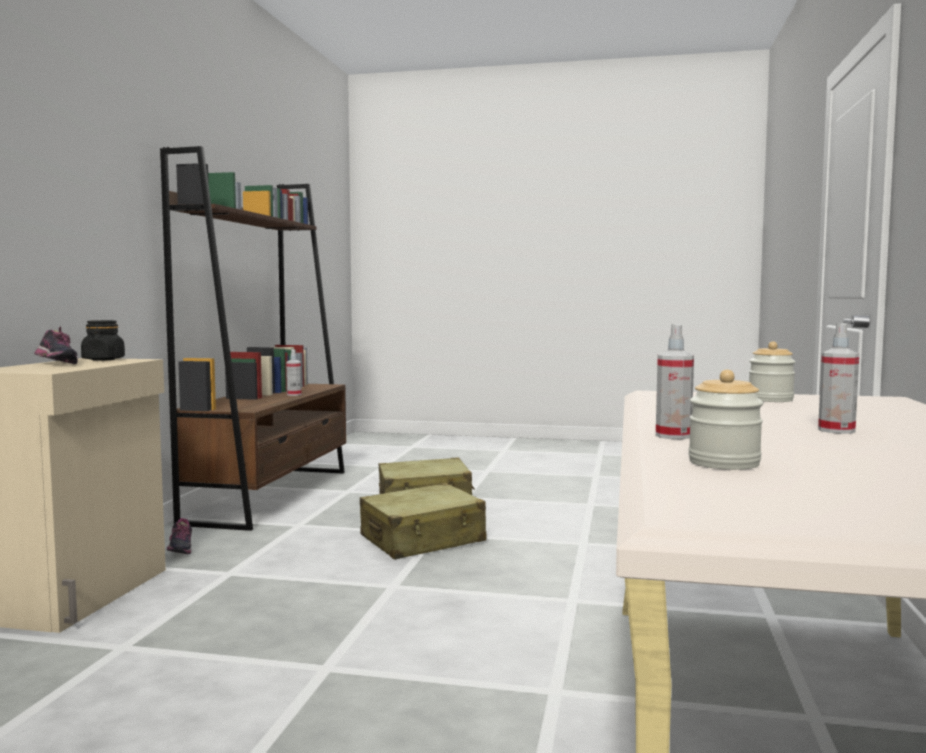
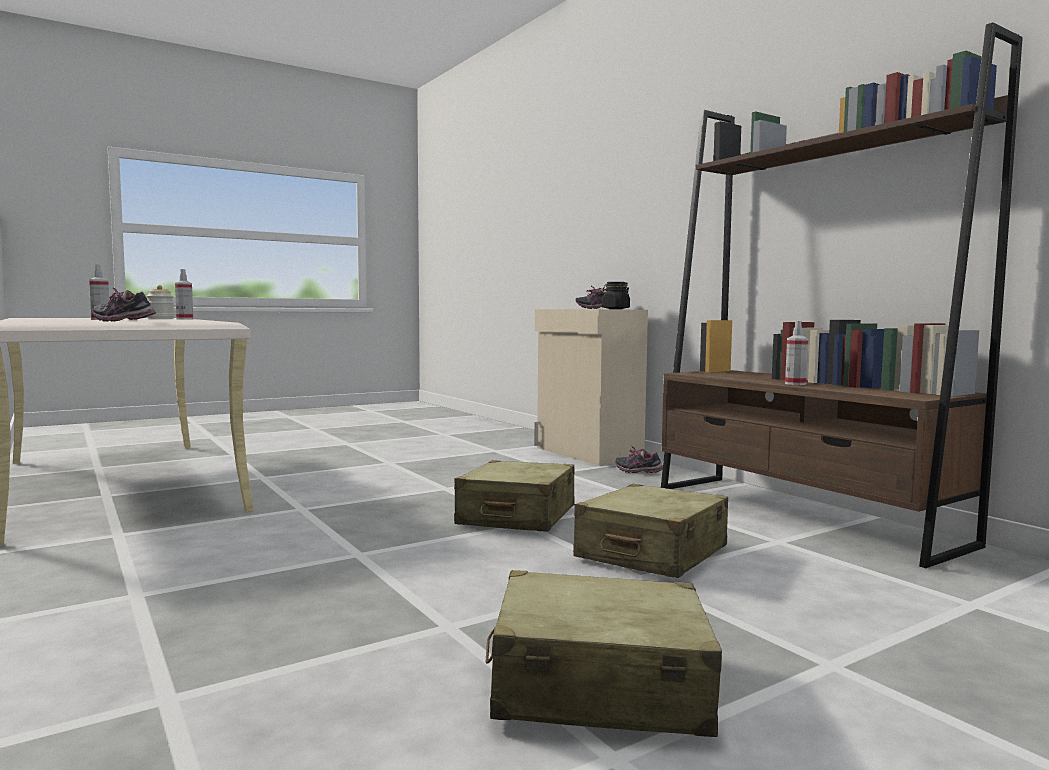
camera: 135 degrees right, 0 degrees up
jar [749,341,796,402] -> shoe [93,287,156,322]
none -> beige suitcase [486,570,722,737]

